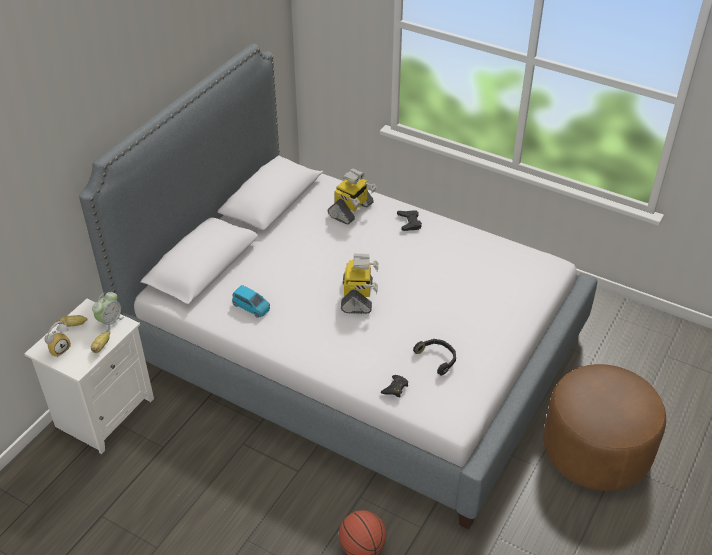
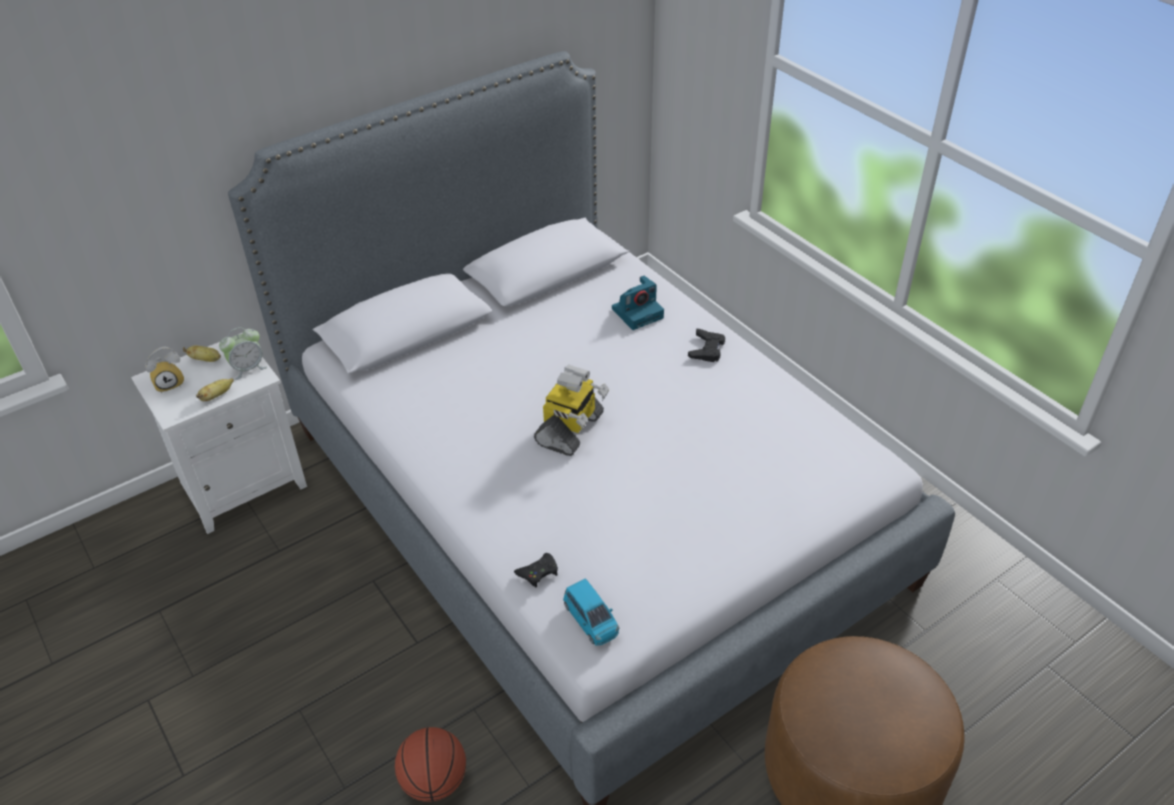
camera: 25 degrees right, 0 degrees up
blue toy car [232,285,270,318] -> blue toy car moved to [563,578,619,646]
toy robot [328,168,377,225] -> camera [612,276,664,330]
black headphones [413,339,456,376] -> none

